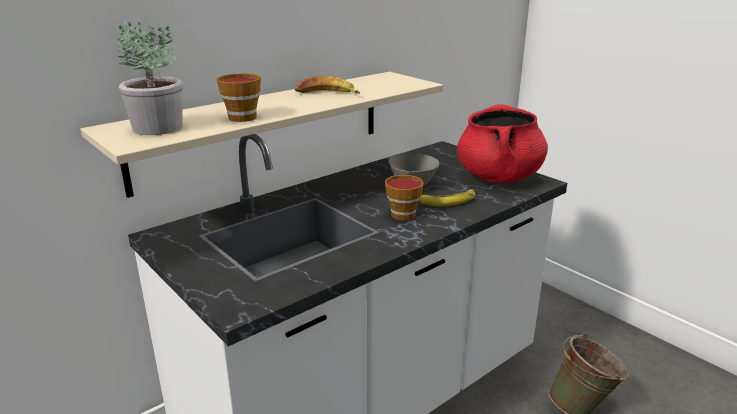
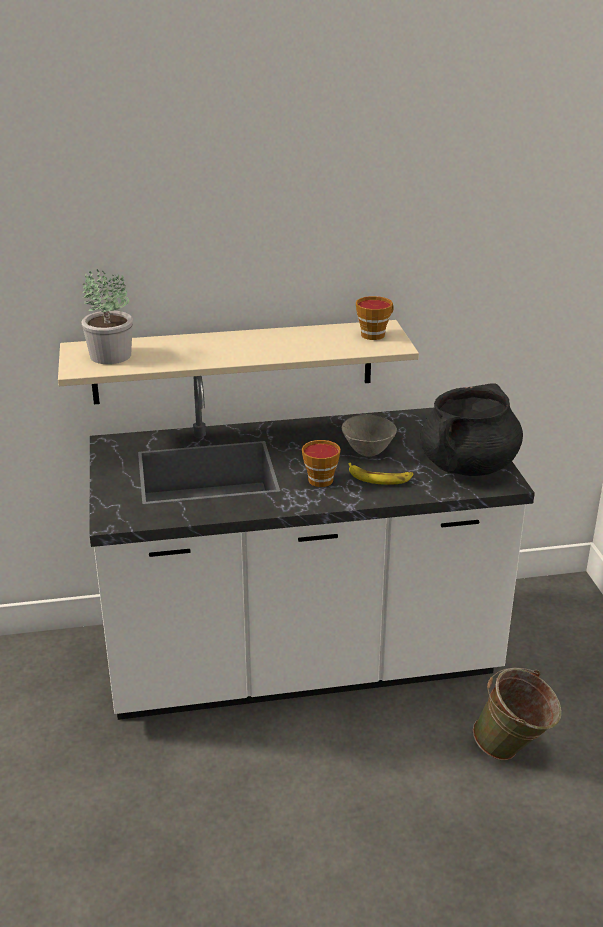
camera: 30 degrees right, 5 degrees up
cup [217,73,261,122] -> cup moved to [356,296,394,340]
banana [295,76,360,94] -> none
red cooking pot [457,104,548,183] -> black cooking pot [421,384,523,476]

